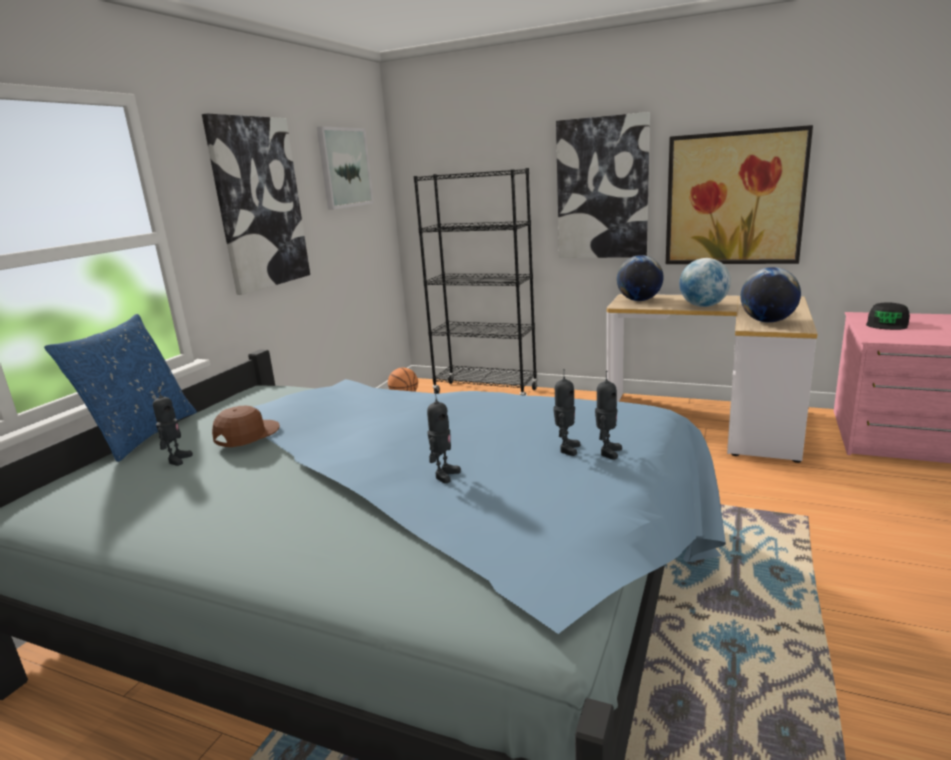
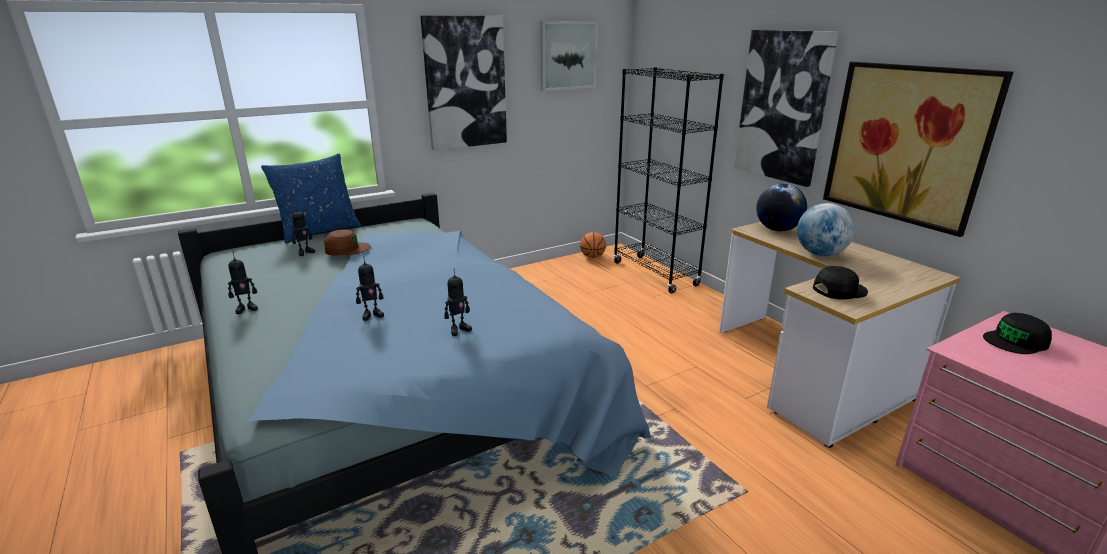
camera: 35 degrees right, 5 degrees up
toy robot [595,370,622,460] -> toy robot moved to [228,252,258,314]
globe [741,267,801,323] -> black cap [813,266,868,300]

